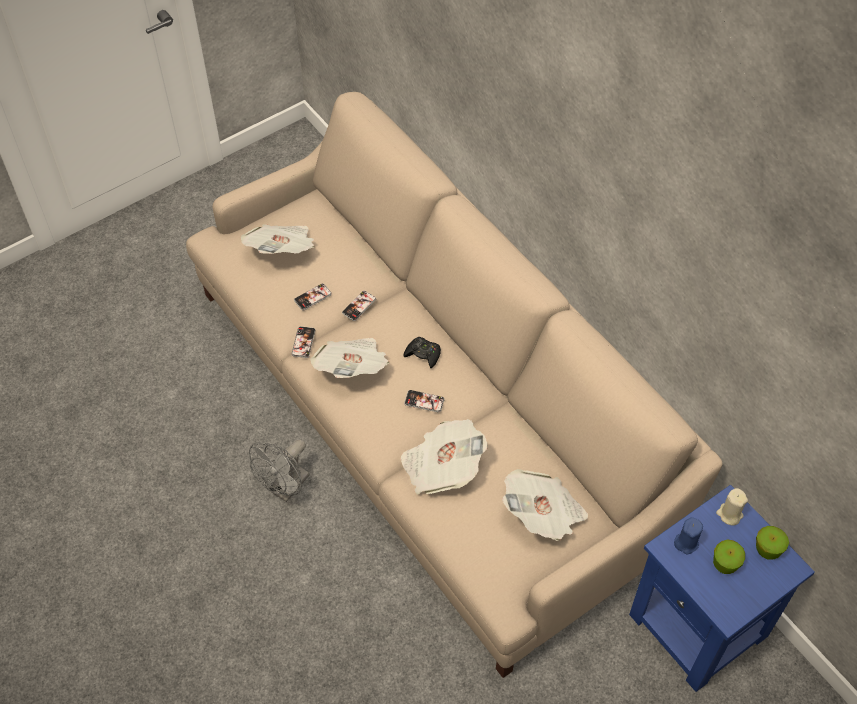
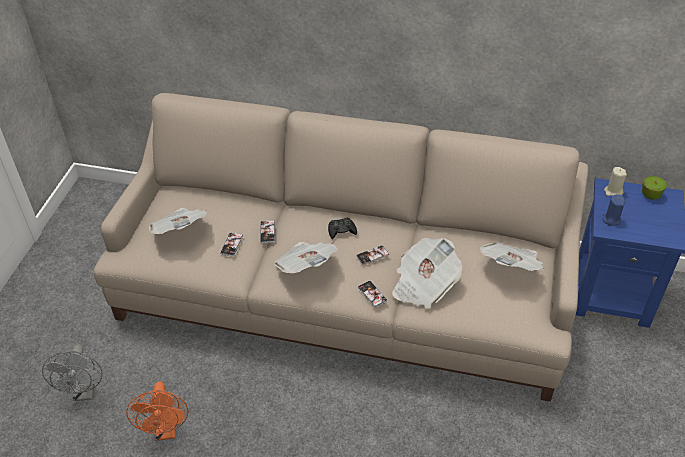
camera: 40 degrees left, 10 degrees down
grey fan [249,439,309,502] -> grey fan moved to [42,344,103,401]
phone [291,326,315,358] -> phone moved to [358,281,387,307]
apple [713,539,745,574] -> none
none -> orange fan [126,381,189,441]

